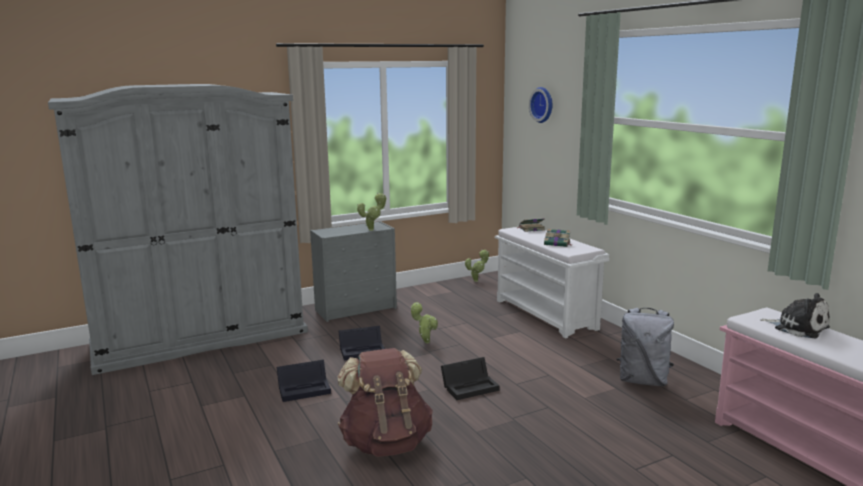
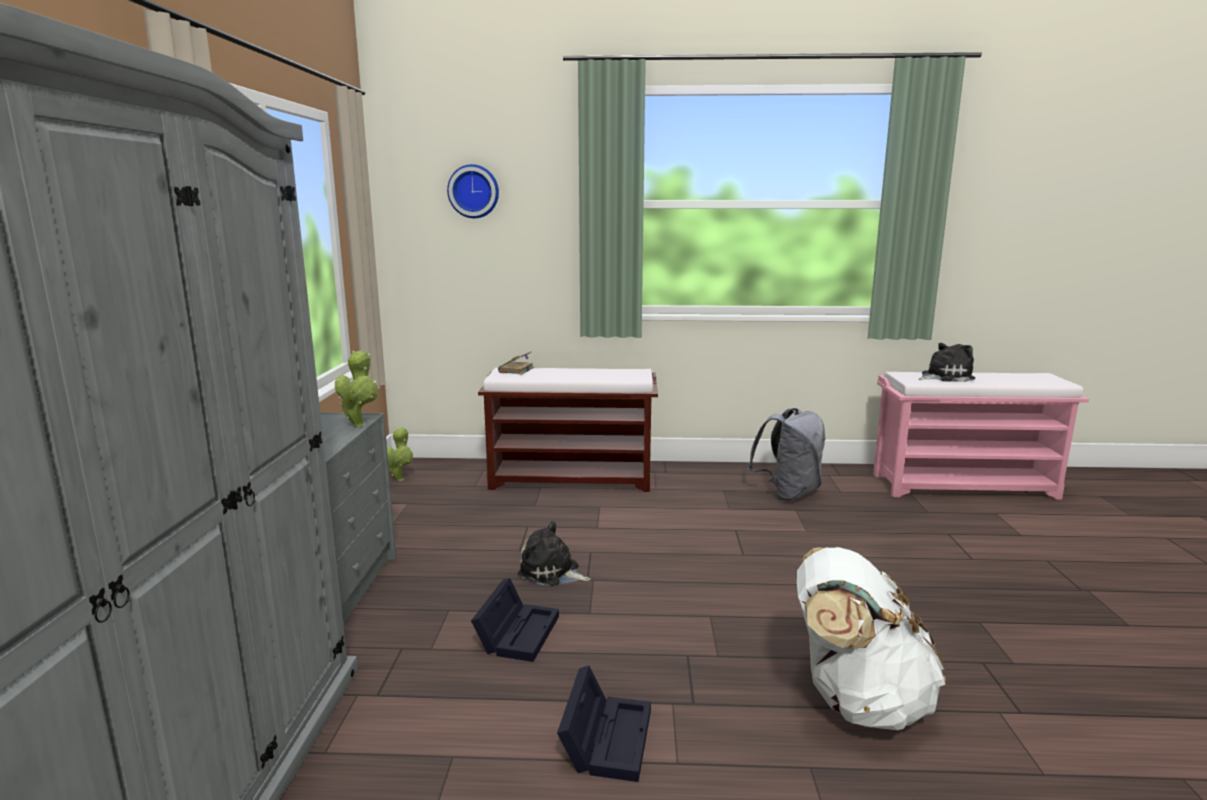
camera: 60 degrees left, 0 degrees up
brown backpack [338,348,433,457] -> white backpack [797,547,946,730]
potted plant [410,302,438,343] -> plush toy [518,521,591,586]
black storage box [441,357,500,400] -> none
white bench [495,227,609,338] -> brown bench [478,368,658,492]
book [544,229,573,247] -> none

